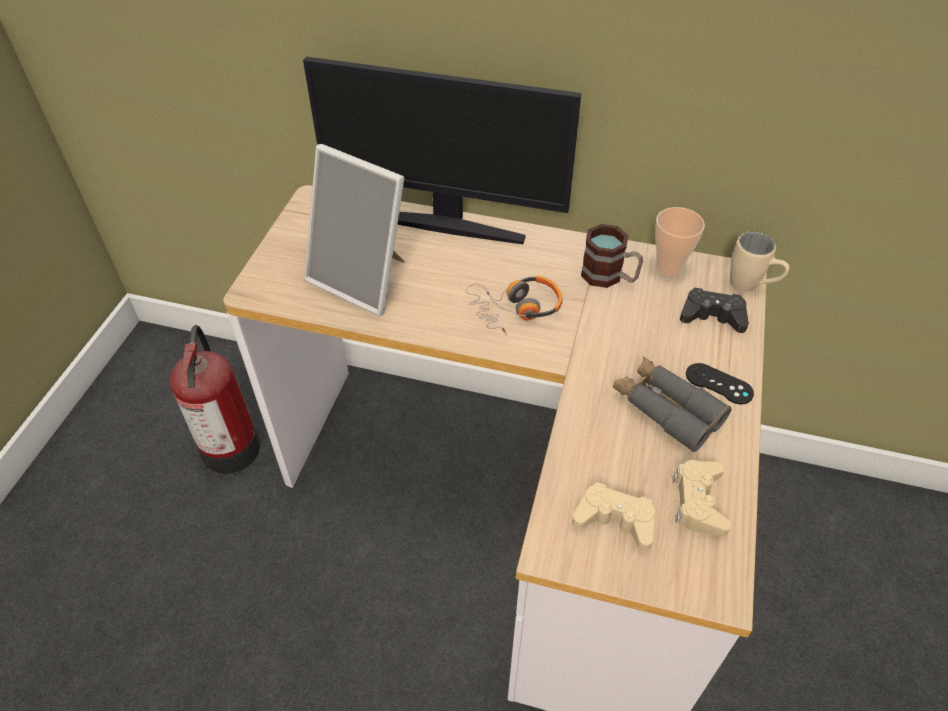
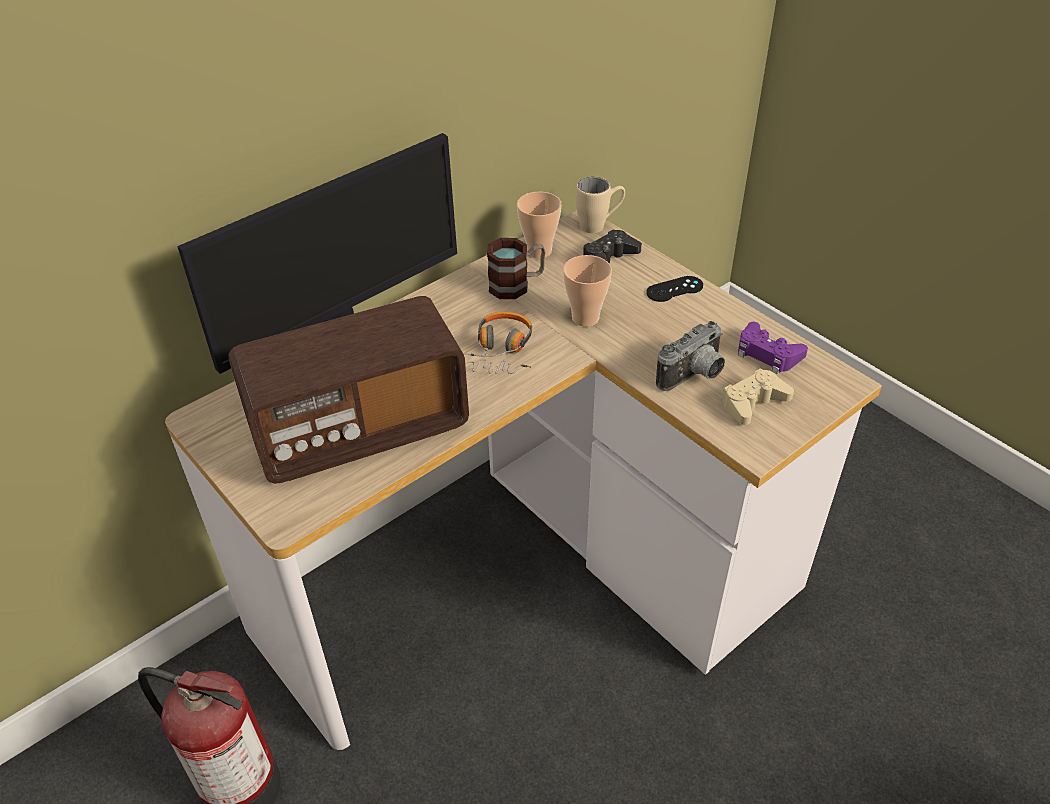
camera: 55 degrees left, 5 degrees down
picture frame [304,144,405,316] -> radio [228,296,469,484]
grey binoculars [613,356,731,452] -> none
beige game controller [673,460,731,536] -> purple game controller [738,322,808,374]
none -> cup [563,255,612,327]
none -> camera [656,321,725,391]

